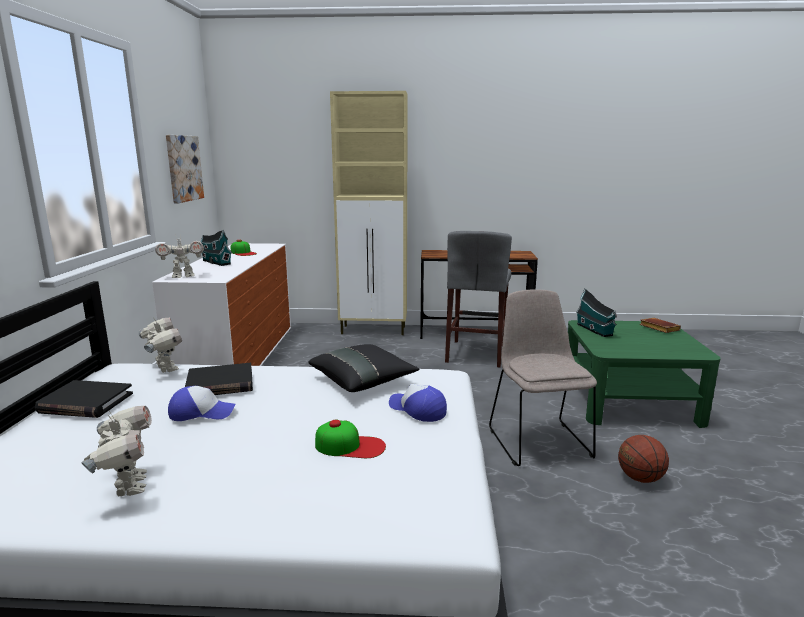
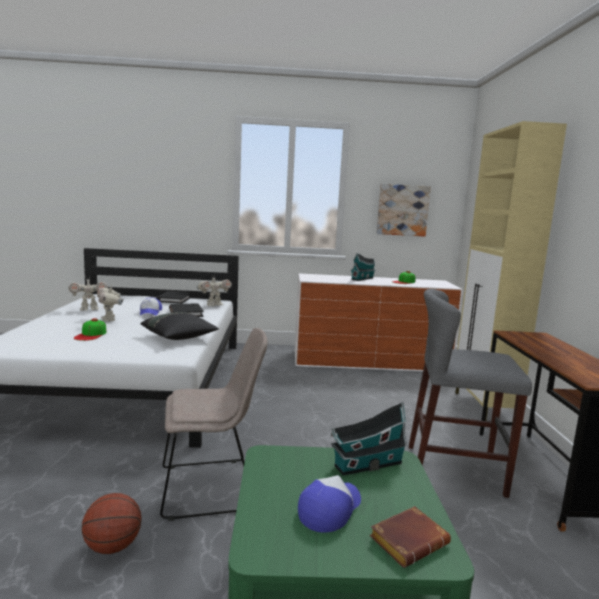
camera: 85 degrees right, 5 degrees down
toy robot [155,234,204,278] -> toy robot moved to [97,287,123,322]
cap [389,384,447,422] -> cap moved to [298,475,361,533]

